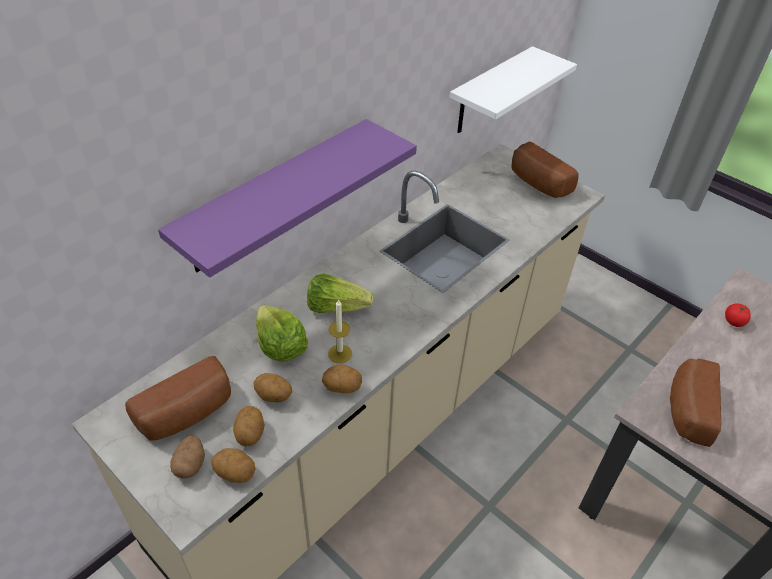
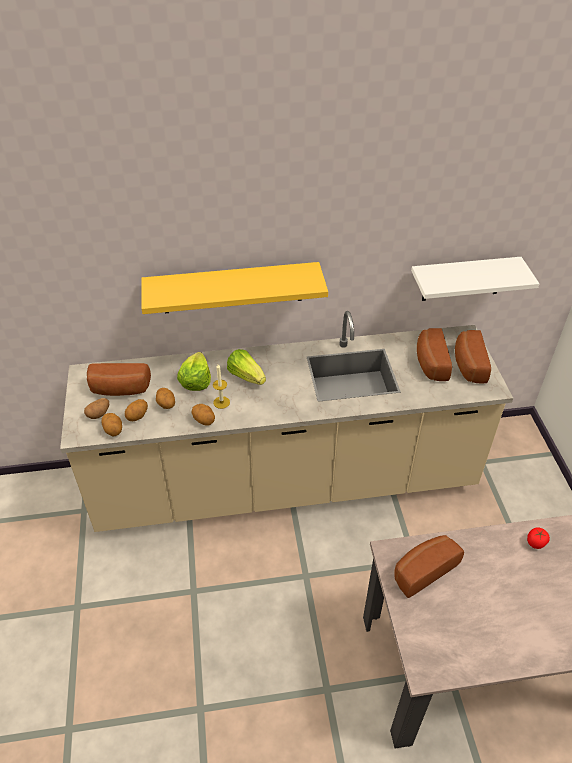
camera: 40 degrees right, 0 degrees up
purple shelf [158,119,417,278] -> yellow shelf [141,262,328,314]
none -> bread [417,328,452,381]

